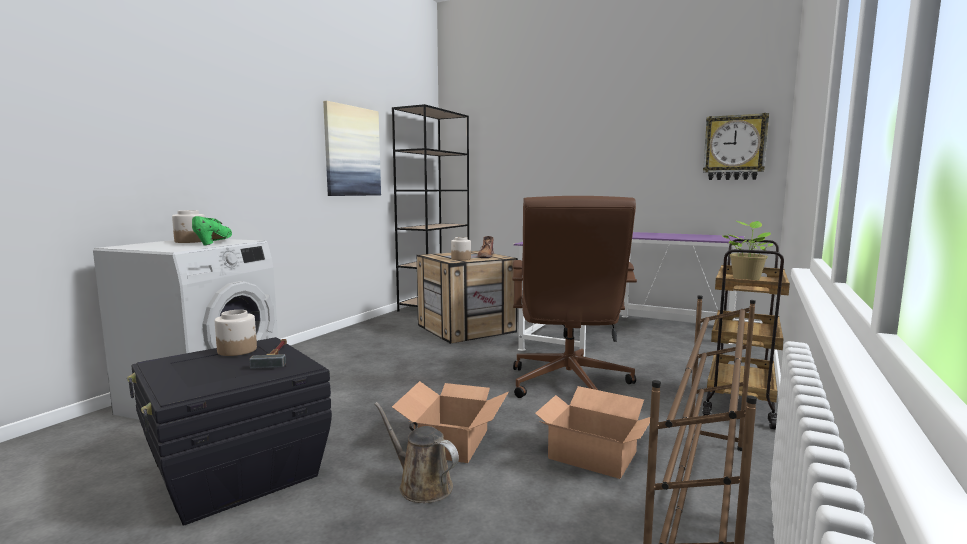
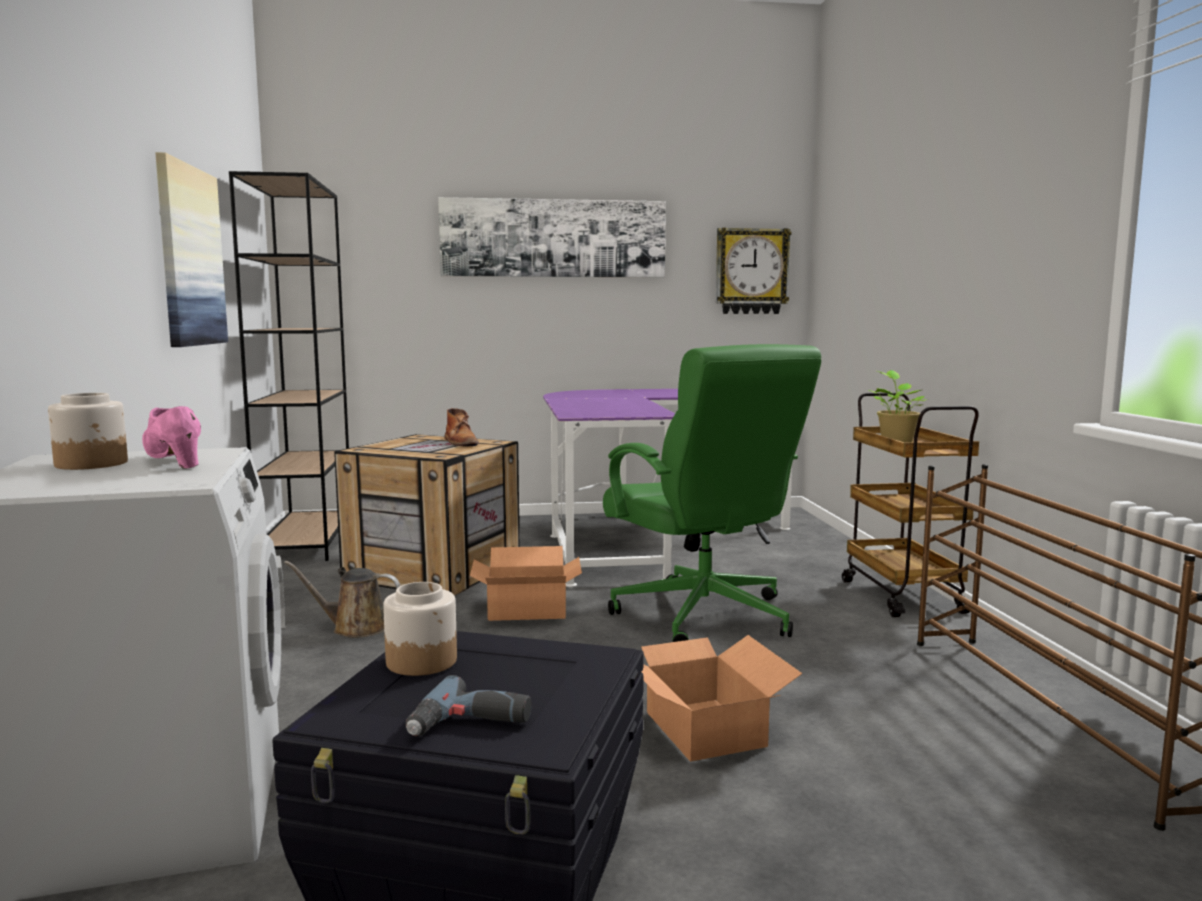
camera: 35 degrees left, 0 degrees up
green shoe [192,216,232,246] -> pink shoe [142,406,201,469]
hammer [249,339,287,369] -> none
brown watering can [374,402,459,503] -> brown watering can moved to [284,561,400,638]
jar [451,237,471,260] -> none
brown office chair [512,196,637,398] -> green office chair [603,344,821,642]
cardboard box [535,386,650,479] -> cardboard box moved to [470,546,582,621]
none -> power drill [405,675,532,737]
none -> picture [438,197,666,277]

